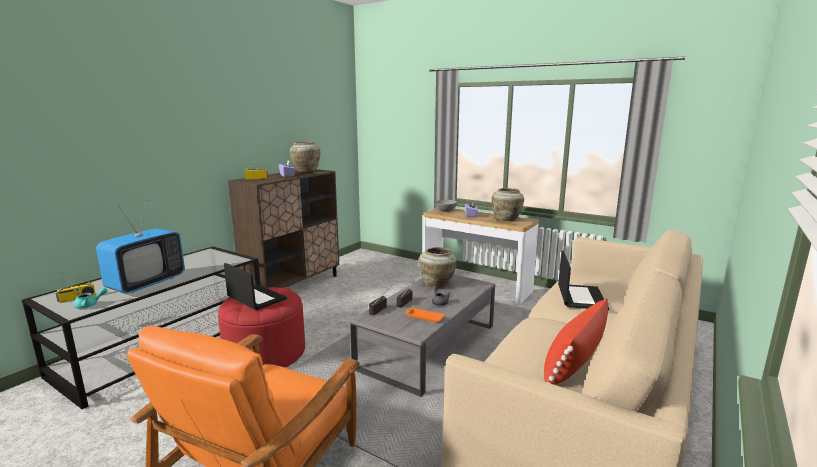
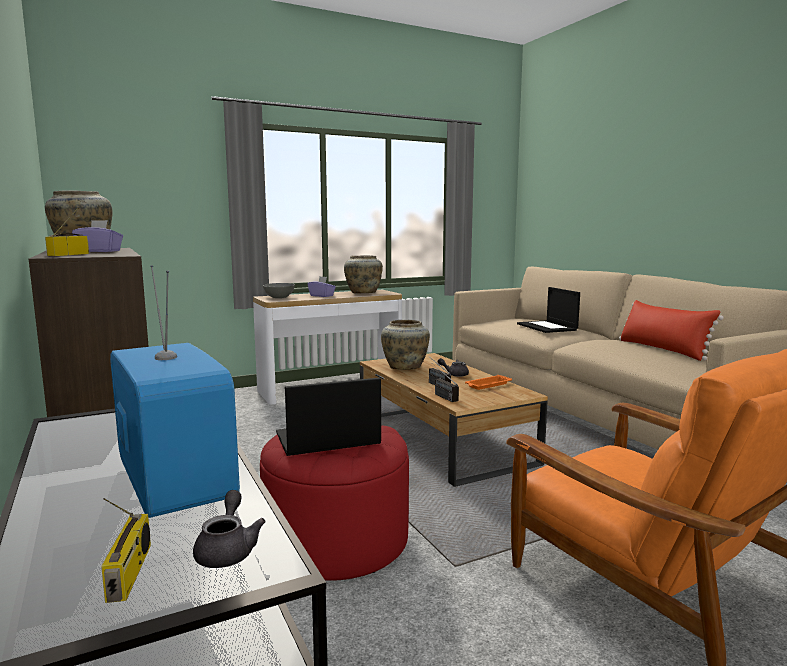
camera: 60 degrees left, 5 degrees down
turquoise teapot [74,288,108,309] -> grey teapot [193,490,266,568]
grey coffee table [350,275,495,397] -> brown coffee table [360,353,548,487]
laptop [558,251,609,310] -> laptop turned 150 degrees counterclockwise [517,287,580,333]

